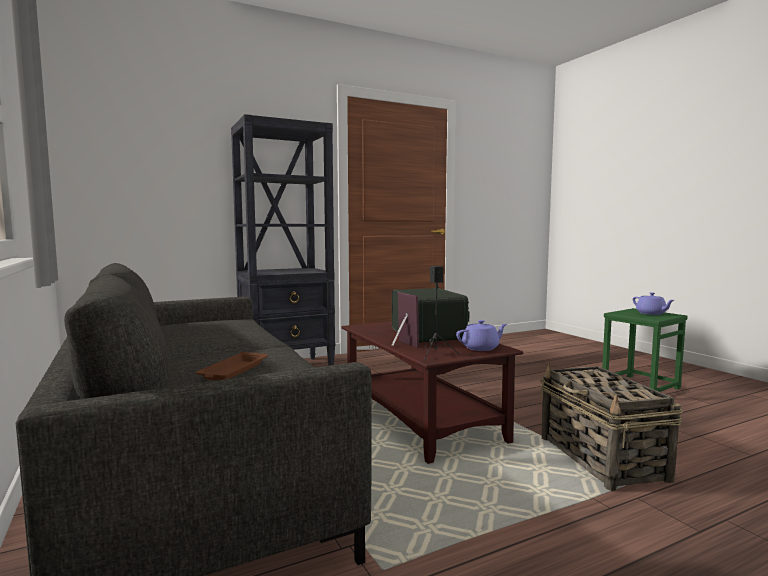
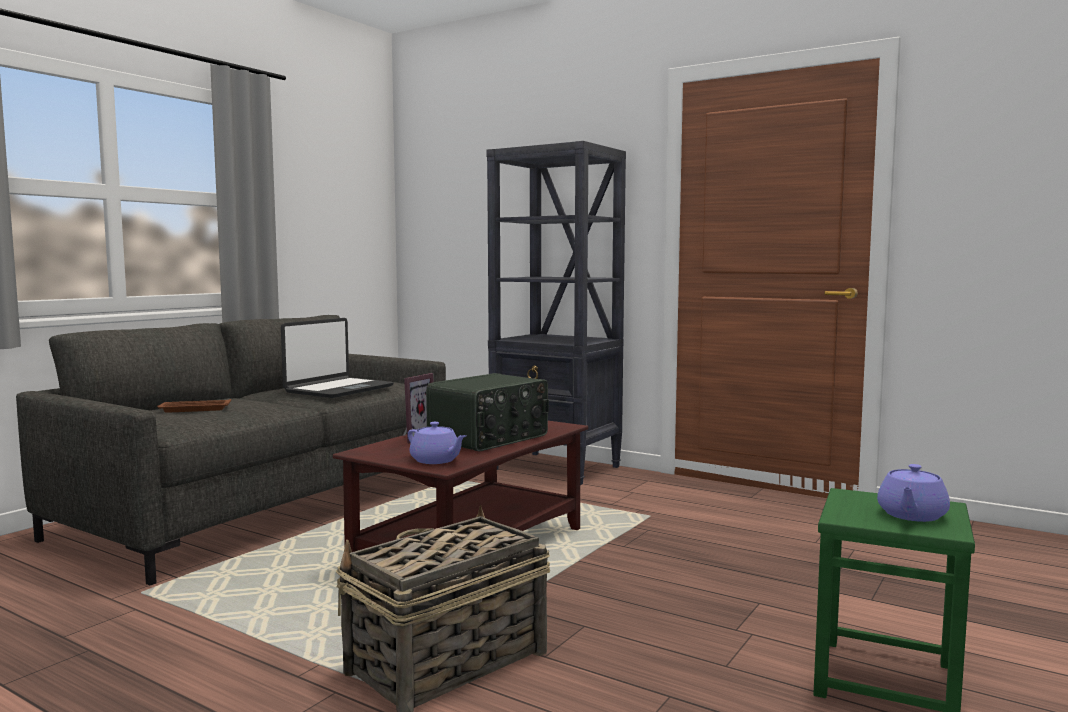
camera: 60 degrees right, 0 degrees up
black speaker [423,266,460,360] -> none
none -> laptop [281,318,394,398]

